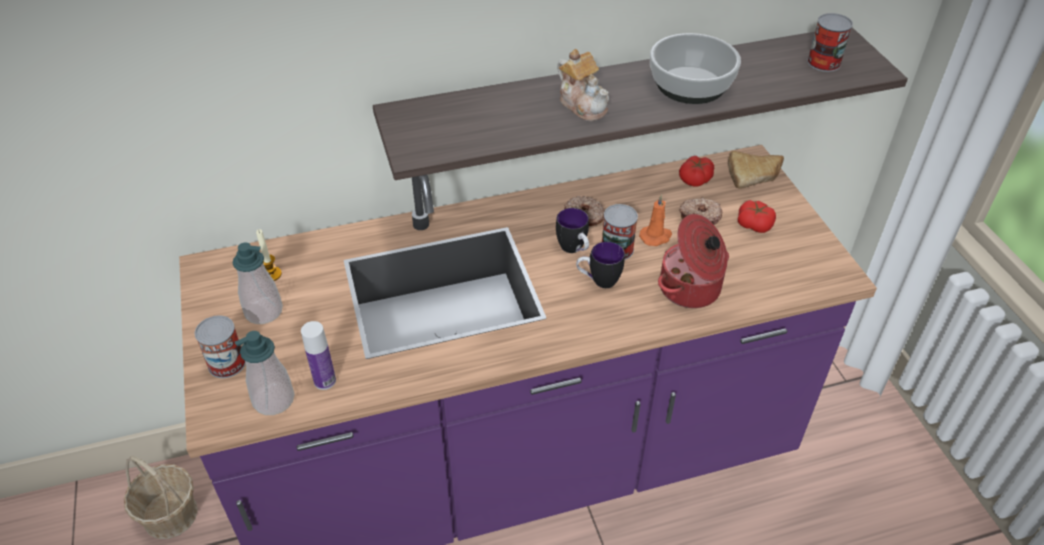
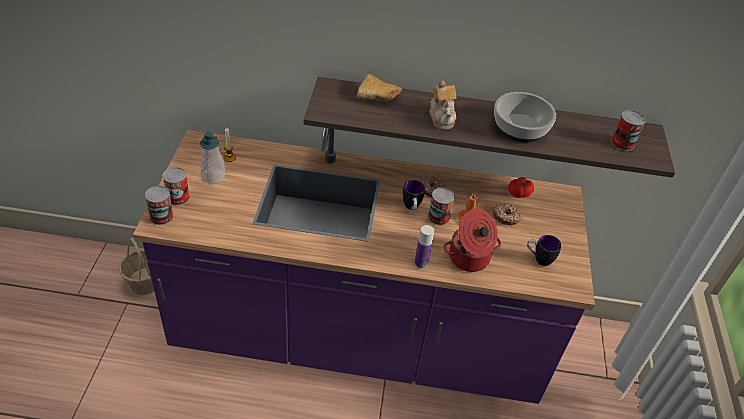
camera: 20 degrees right, 0 degrees up
soap dispenser [235,331,294,415] -> none
bottle [301,321,336,390] -> bottle moved to [414,225,434,269]
mug [576,242,625,288] -> mug moved to [527,235,562,266]
bread [728,151,784,189] -> bread moved to [357,74,402,102]
tomato [738,200,776,233] -> none
none -> can [145,186,174,225]

